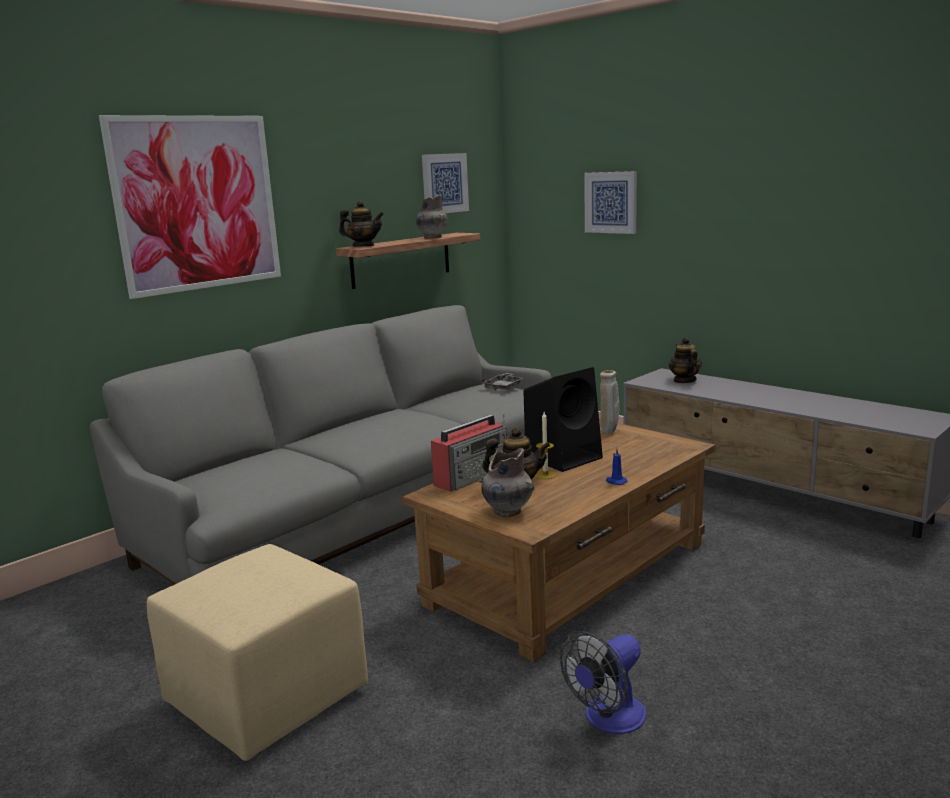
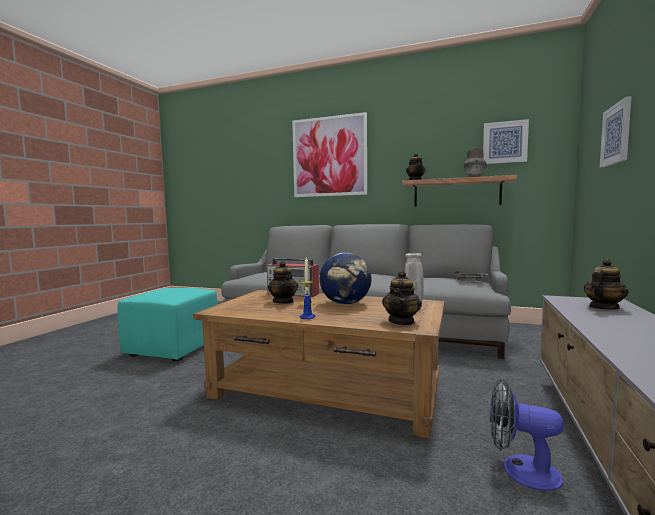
camera: 65 degrees right, 10 degrees down
beige ottoman [147,544,368,761] -> turquoise ottoman [117,288,218,361]
grey vase [478,448,535,517] -> none
black speaker [523,367,603,472] -> globe [320,253,372,305]
fan [560,631,646,734] -> fan moved to [490,379,564,491]
none -> teapot [382,270,422,325]

